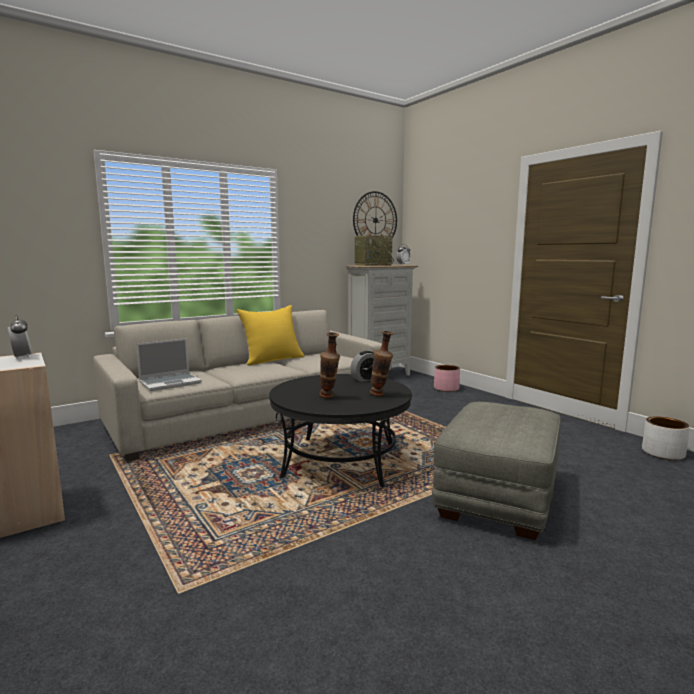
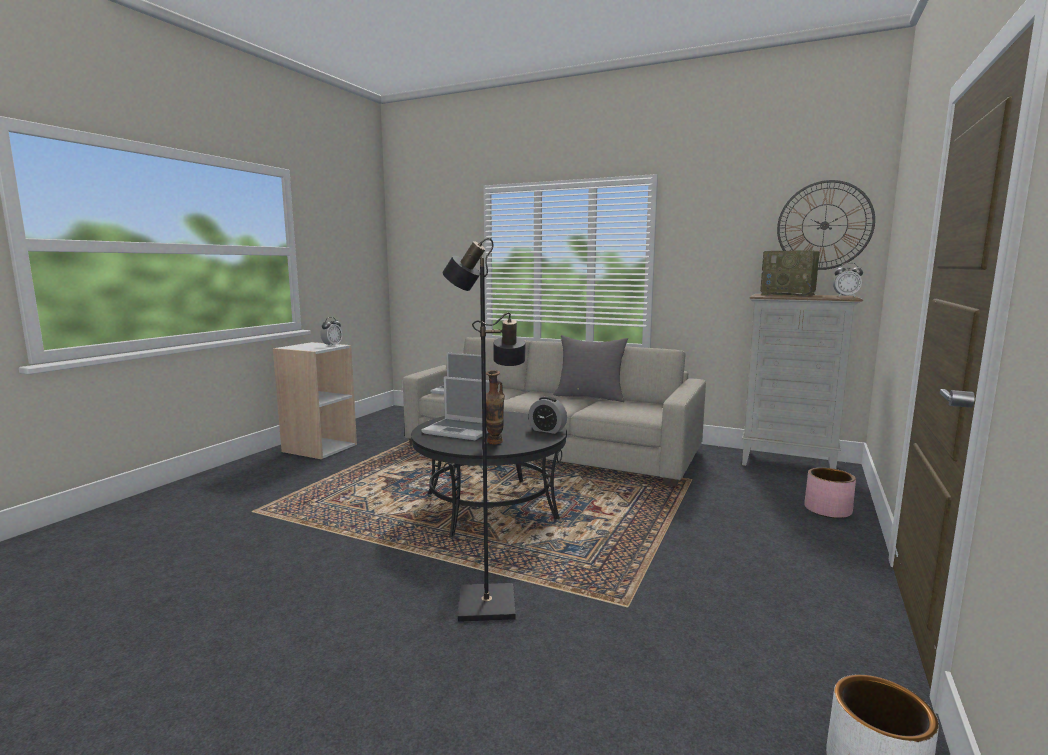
camera: 60 degrees right, 0 degrees up
yellow pillow [236,305,305,365] -> grey pillow [553,335,628,402]
vase [319,332,340,398] -> laptop [422,376,490,440]
grey ottoman [432,402,561,540] -> black floor lamp [442,238,526,622]

